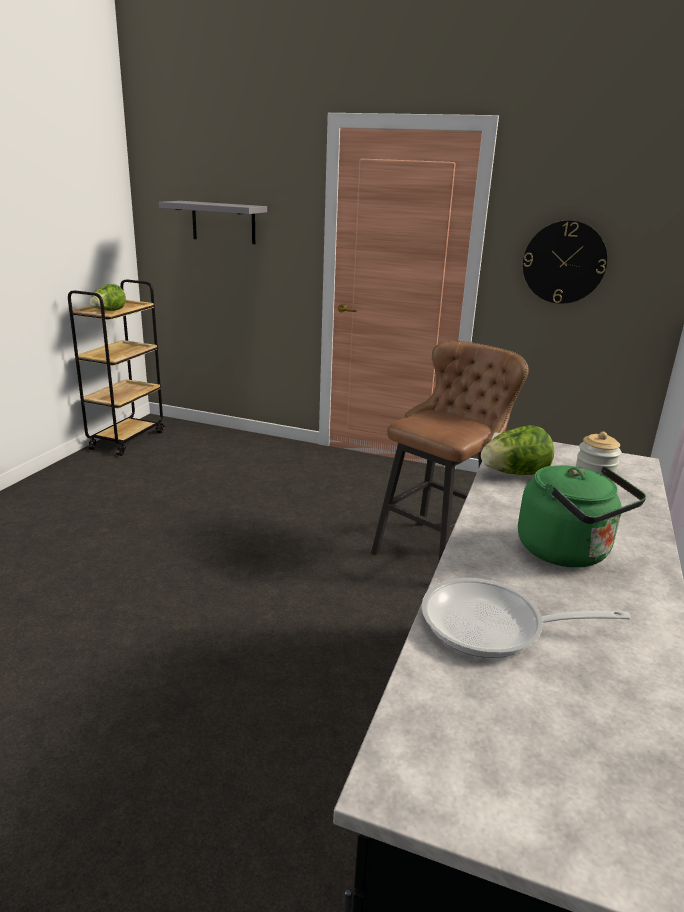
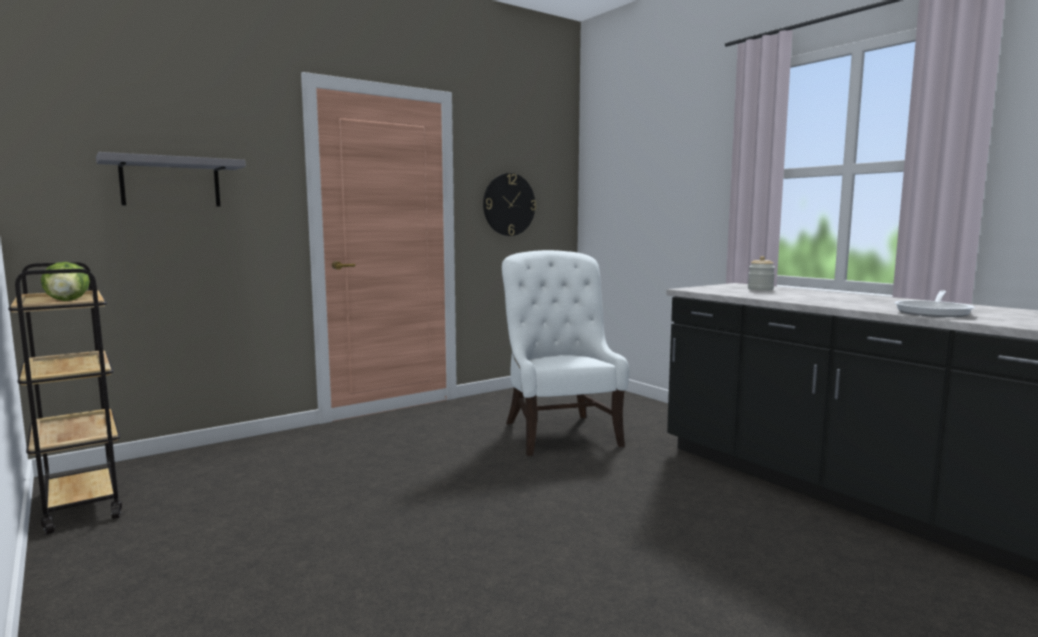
camera: 55 degrees left, 15 degrees down
brown stool [371,341,529,564] -> white chair [502,250,629,456]
lettuce [481,425,554,475] -> none
green kettle [518,465,646,567] -> none

